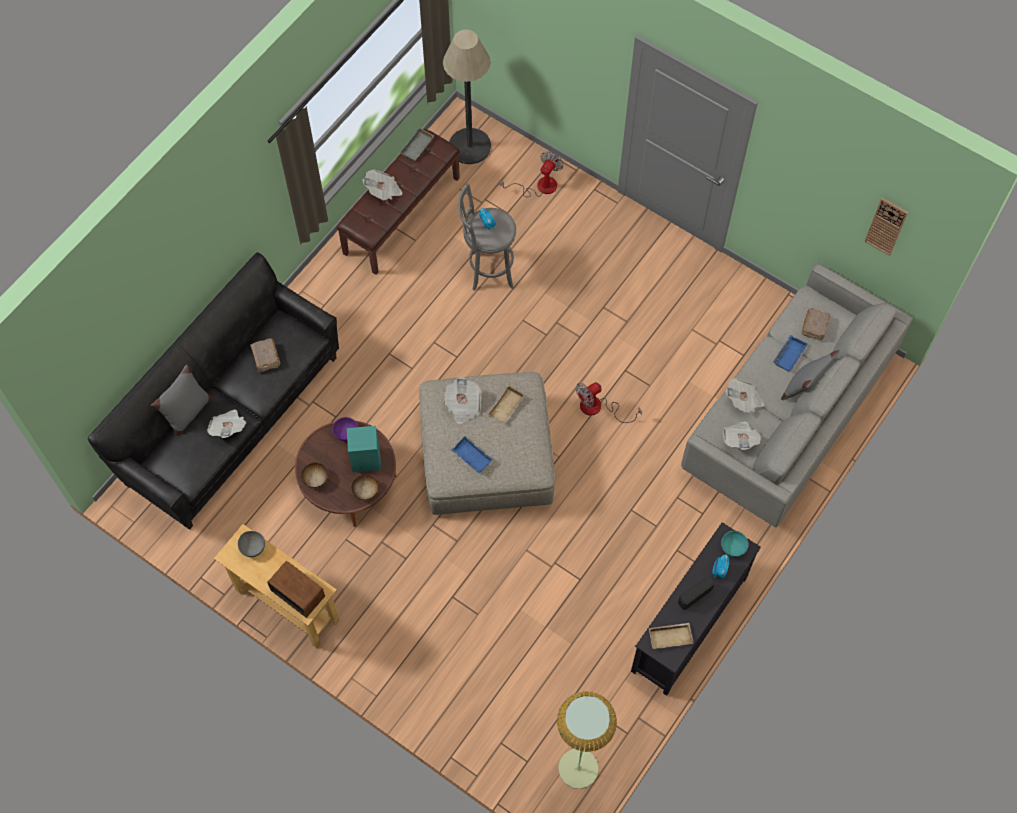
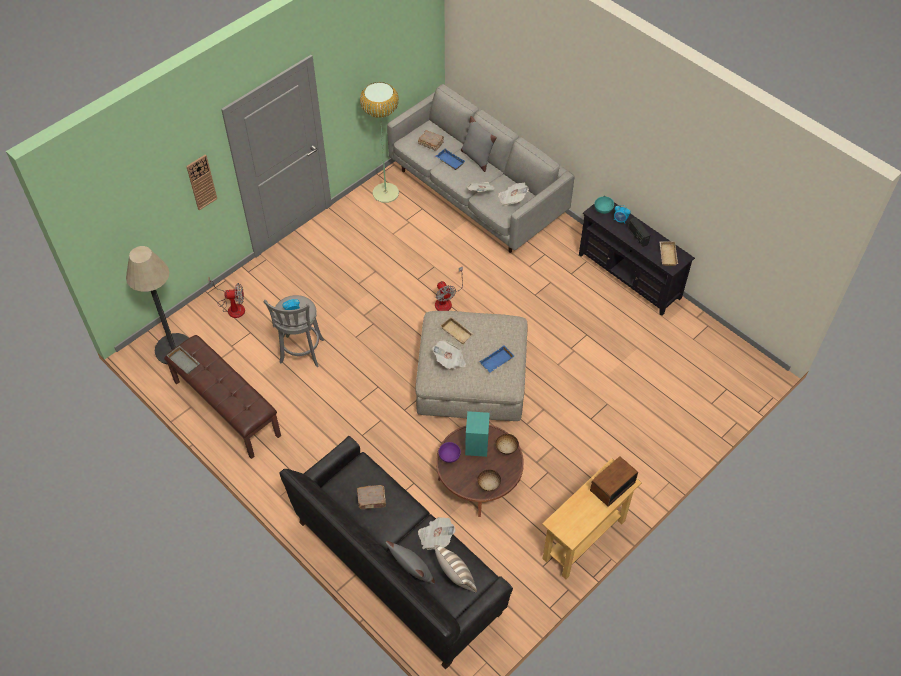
camera: 80 degrees left, 10 degrees down
grey bowl [238,531,265,557] -> none
newspaper [362,169,403,201] -> none
fan [499,152,563,197] -> fan turned 135 degrees clockwise [209,279,245,318]
floor lamp [557,691,617,789] -> floor lamp moved to [360,82,399,203]
wall clock [864,198,908,256] -> wall clock moved to [186,154,217,210]
none -> pillow [434,545,477,593]

